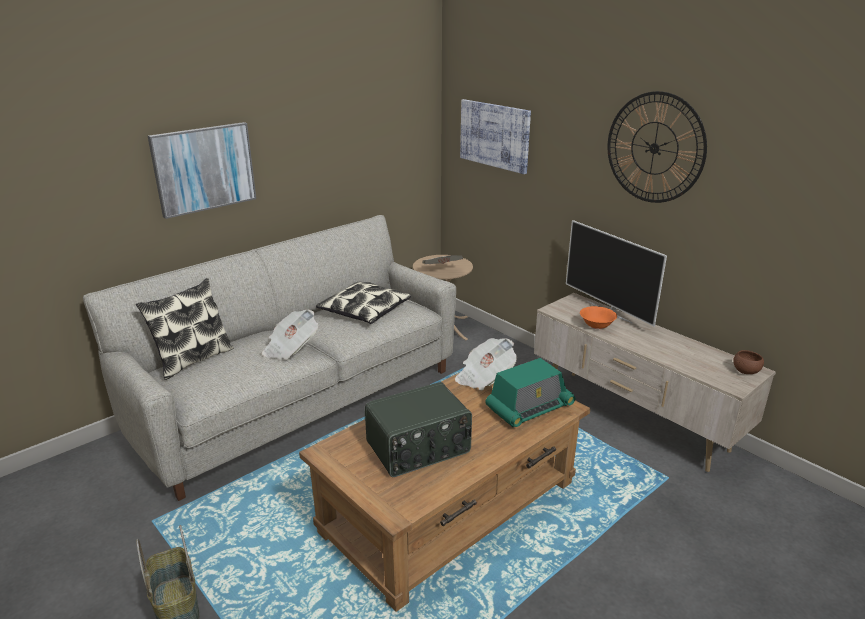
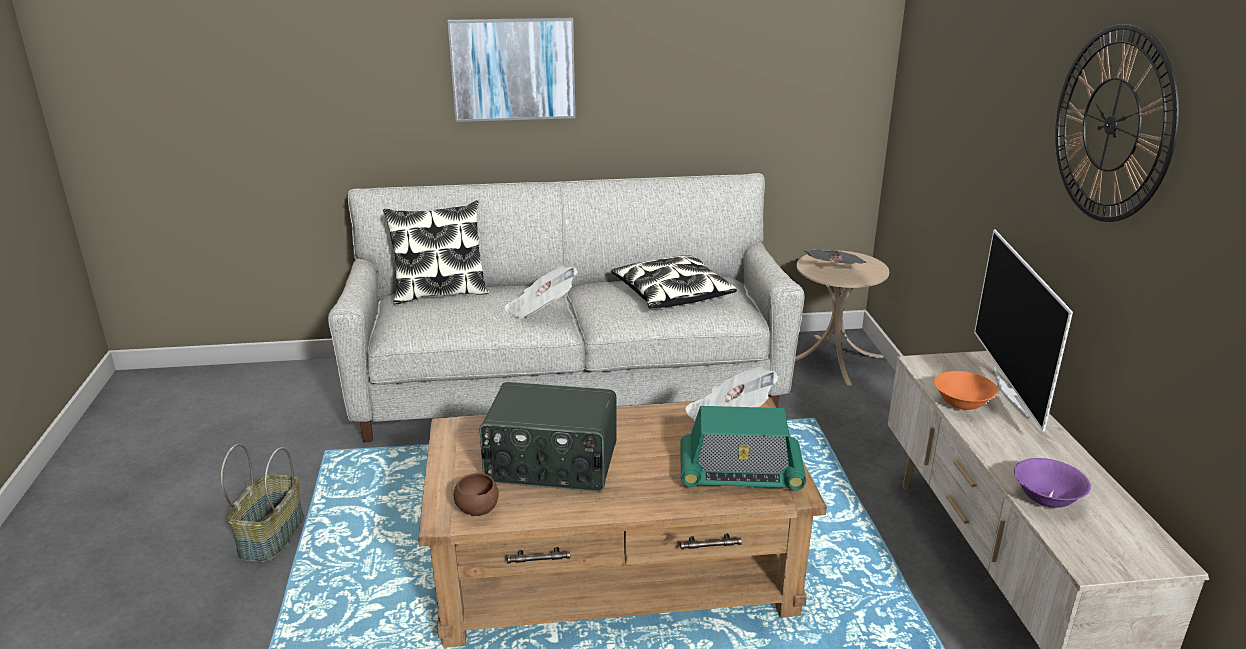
camera: 35 degrees right, 0 degrees up
picture [460,99,531,174] -> none
brown bowl [733,350,764,374] -> brown bowl moved to [454,473,499,516]
none -> purple bowl [1014,458,1091,508]

